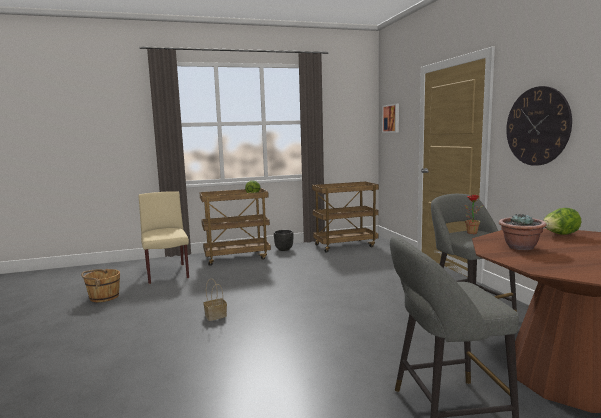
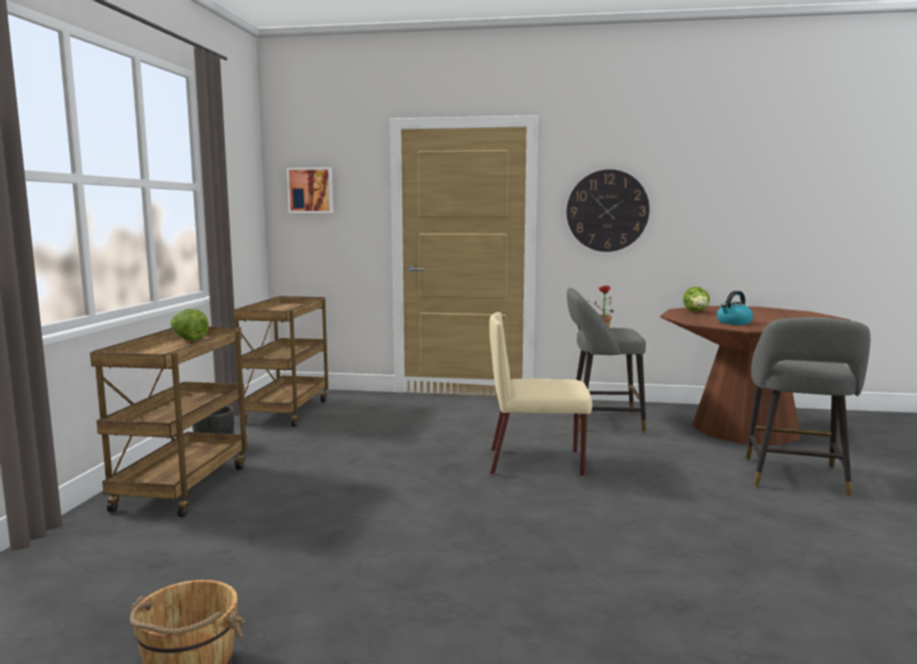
camera: 65 degrees left, 0 degrees up
beige chair [138,191,189,284] -> beige chair moved to [489,312,592,477]
basket [203,279,227,321] -> none
potted plant [499,214,546,250] -> kettle [717,291,753,325]

